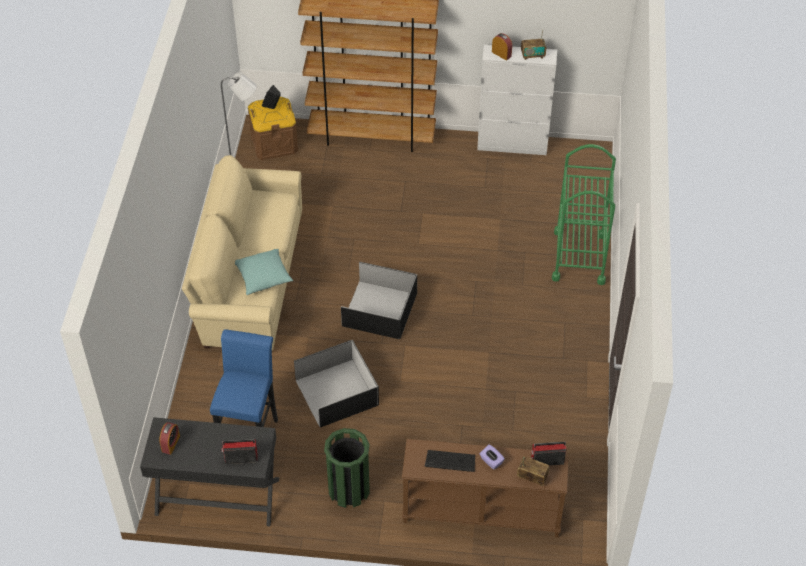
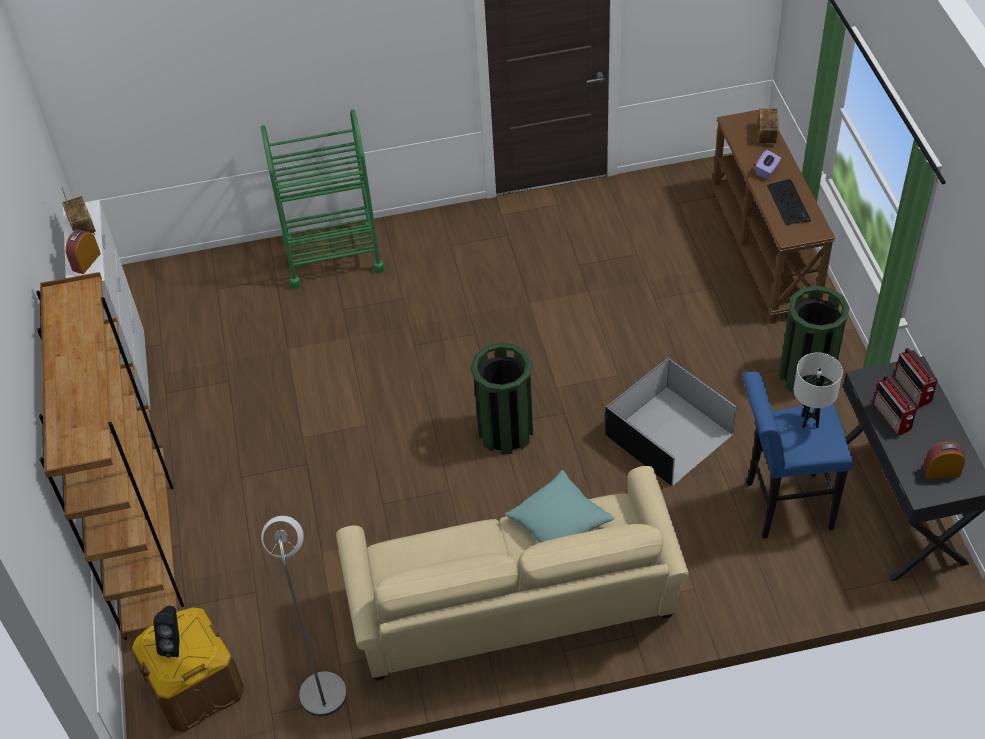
camera: 105 degrees left, 0 degrees up
black storage box [341,262,417,339] -> green trash can [471,342,533,454]
radio [531,441,566,466] -> radio moved to [873,375,917,435]
none -> white table lamp [794,353,843,428]

